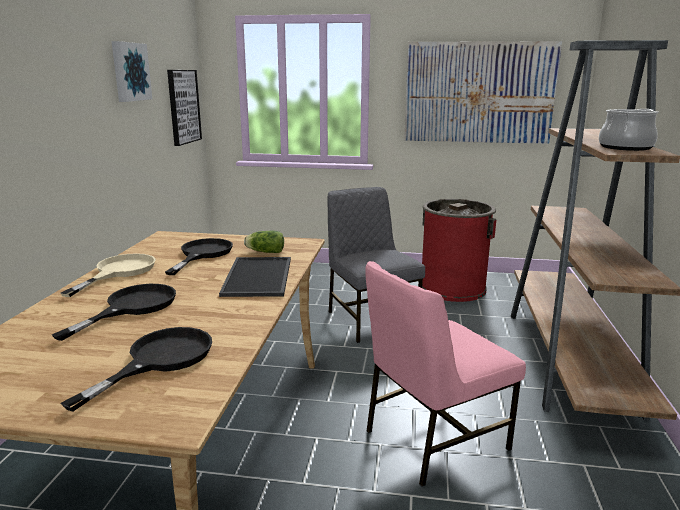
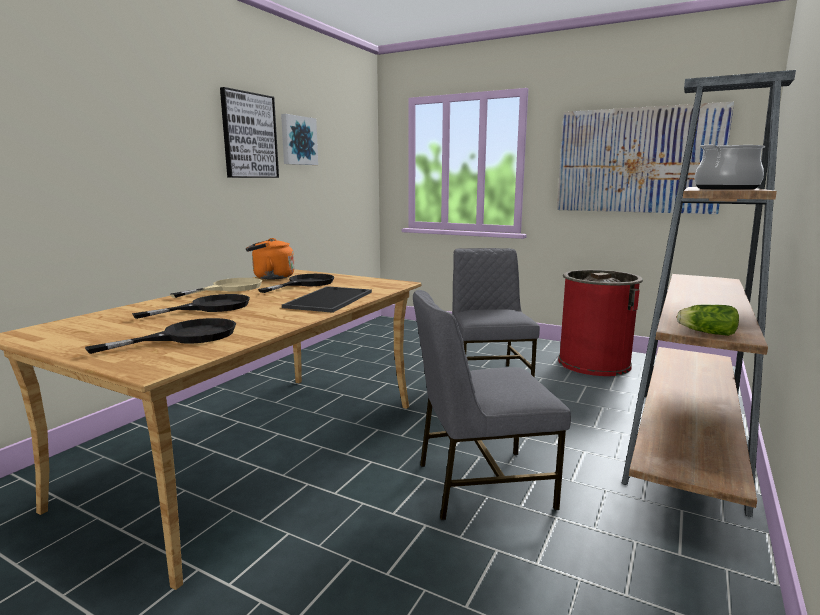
camera: 20 degrees right, 5 degrees down
picture [167,70,202,146] -> picture moved to [220,87,279,178]
lettuce [244,231,284,253] -> lettuce moved to [677,305,739,336]
pink chair [365,261,526,487] -> grey chair [413,290,571,520]
none -> orange kettle [246,238,295,280]

